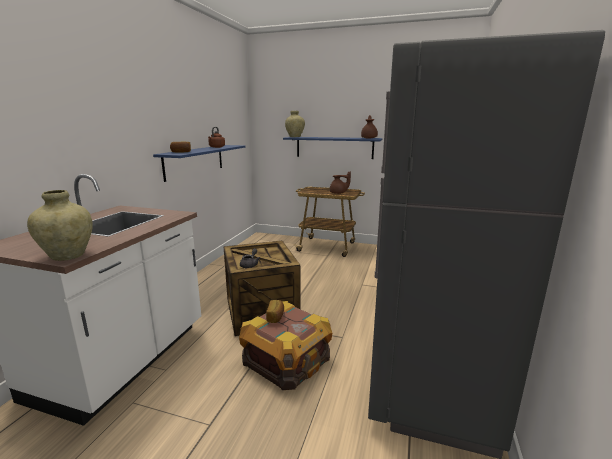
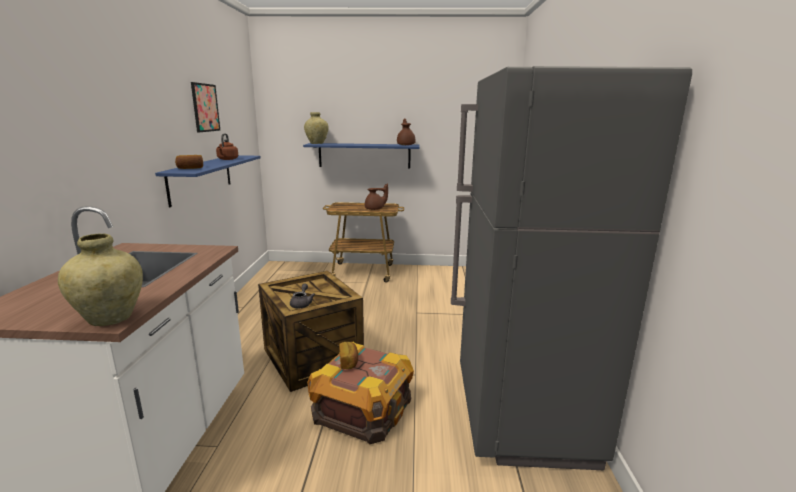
camera: 15 degrees left, 0 degrees up
none -> picture [191,82,220,132]

